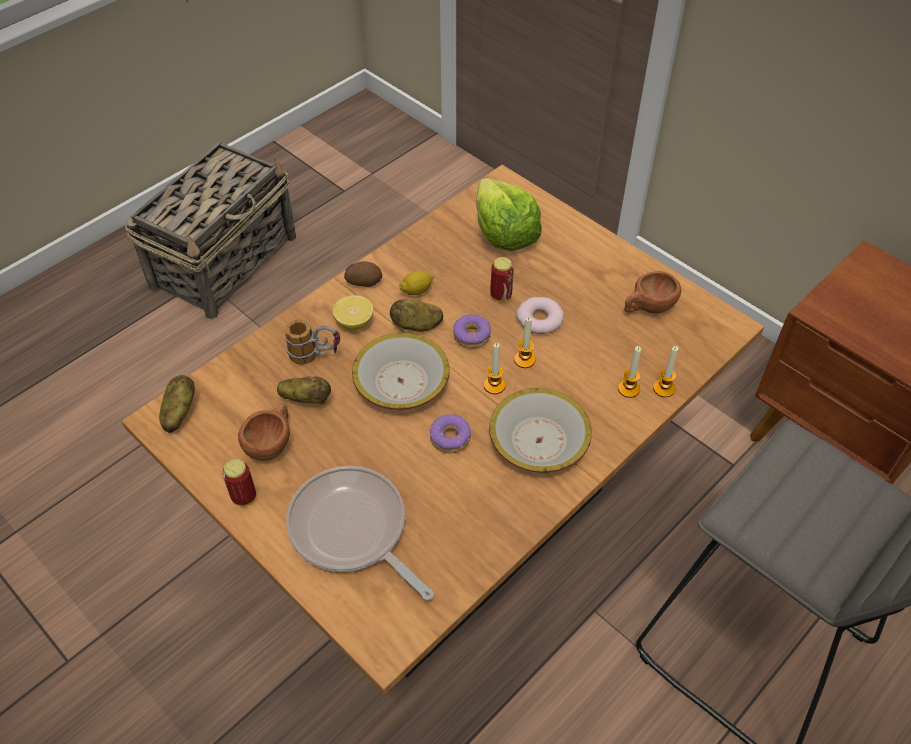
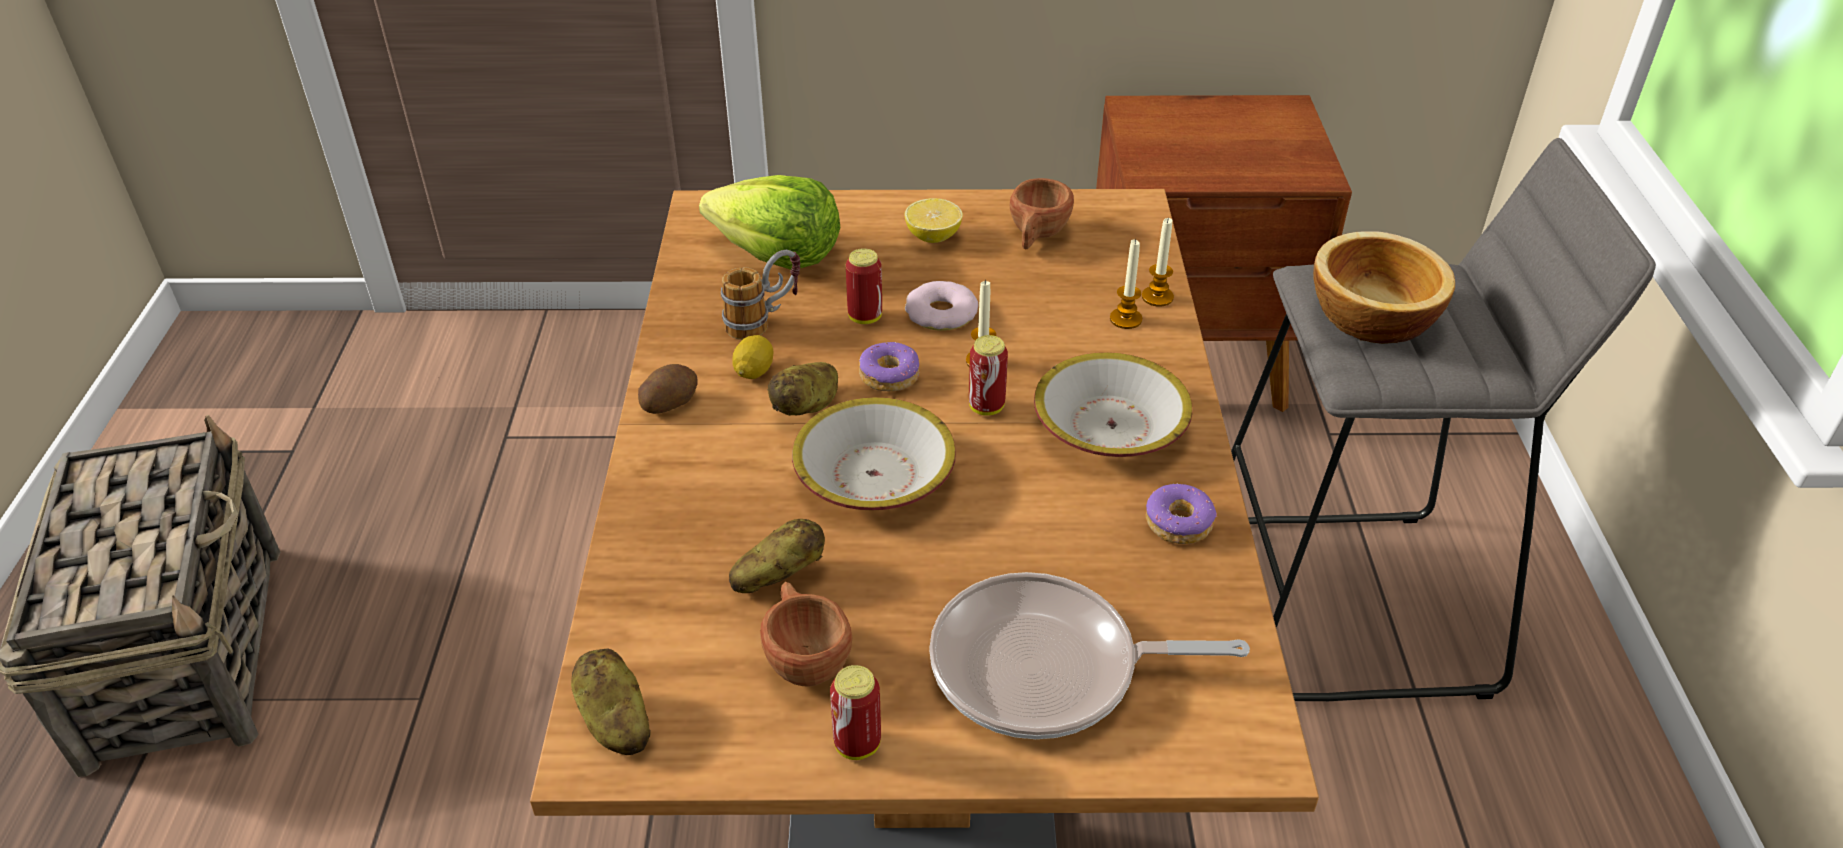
camera: 45 degrees left, 10 degrees down
mug [285,319,340,365] -> mug moved to [721,250,800,340]
lemon [333,295,373,330] -> lemon moved to [905,198,963,243]
donut [430,414,471,453] -> donut moved to [1146,483,1217,544]
candle [484,343,505,394] -> can [969,335,1008,416]
none -> bowl [1313,231,1455,344]

